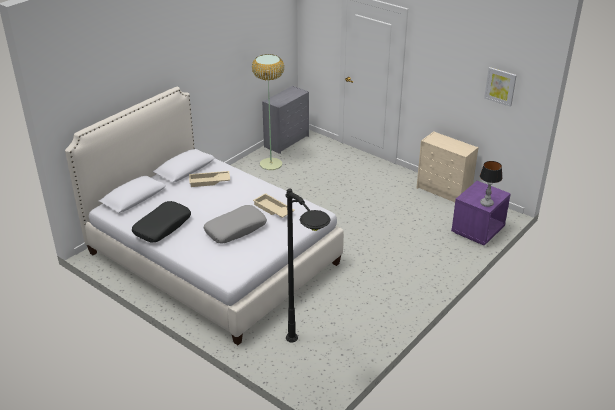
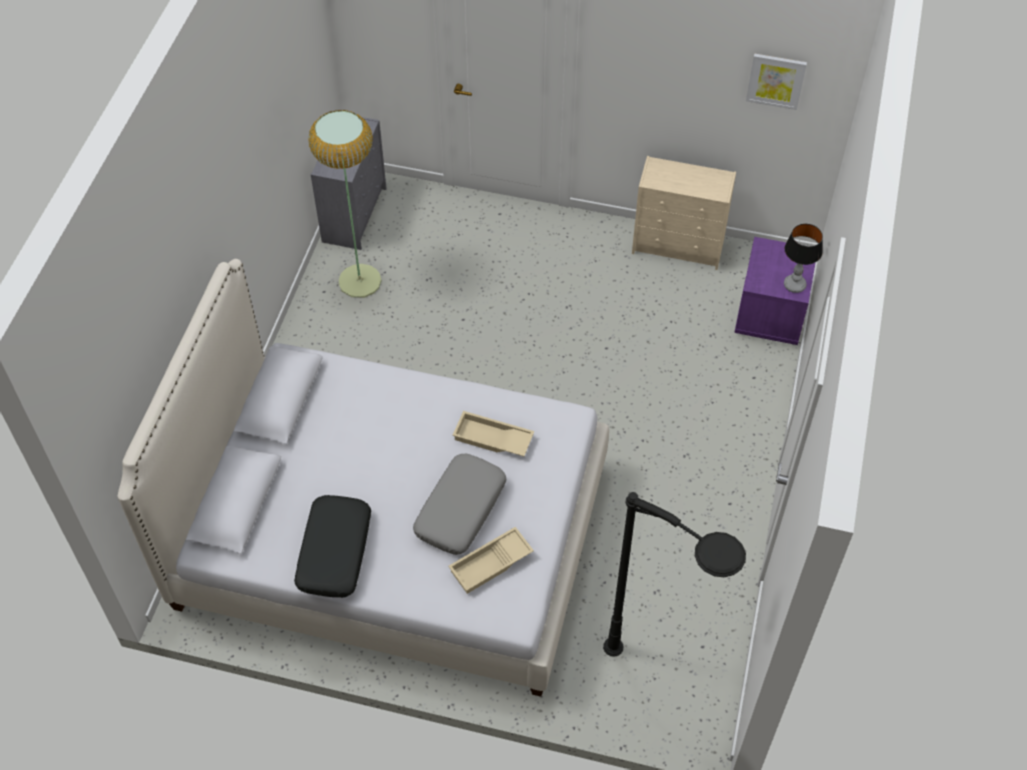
camera: 25 degrees left, 20 degrees up
beige tray [189,171,230,187] -> beige tray moved to [448,527,534,594]

